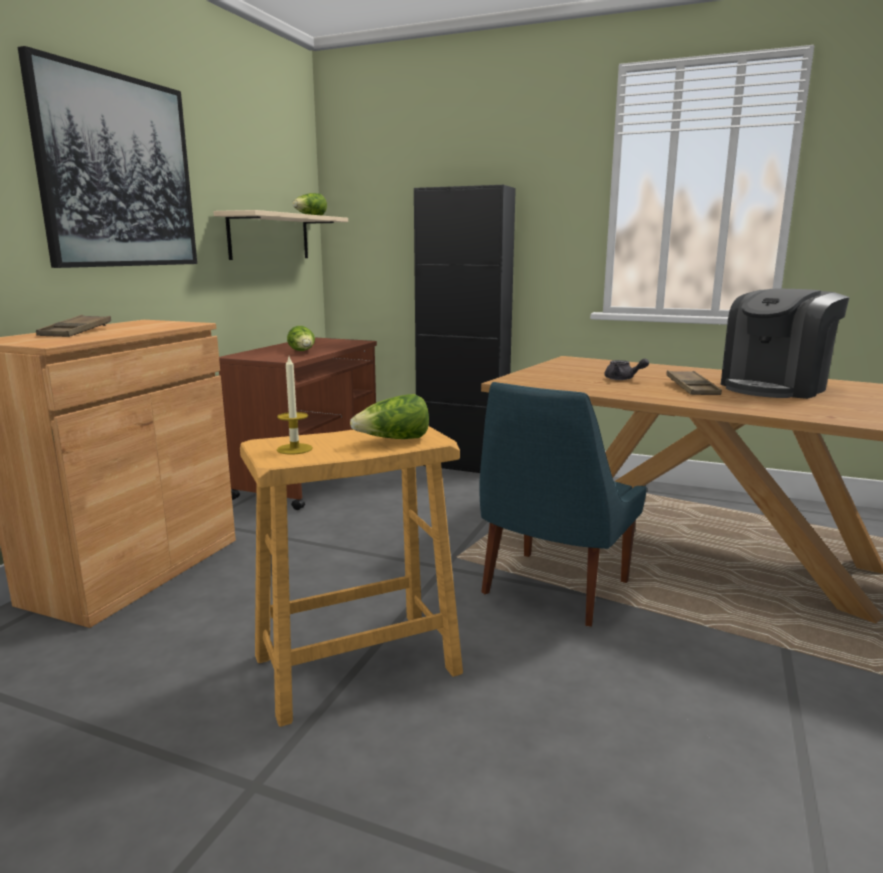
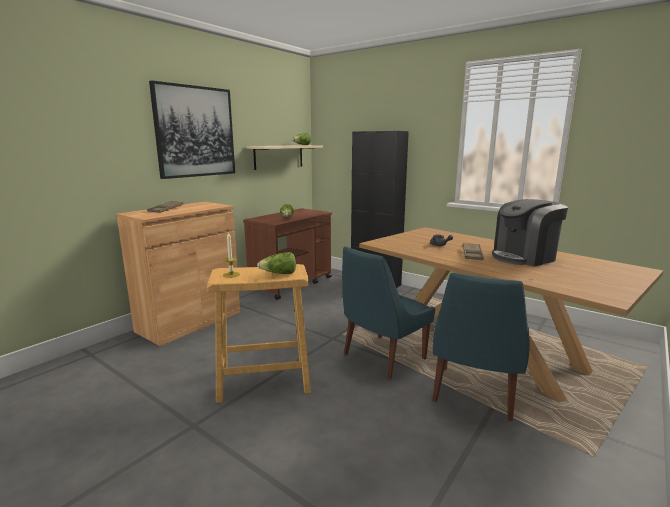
camera: 15 degrees right, 0 degrees up
none -> blue chair [432,273,530,421]

